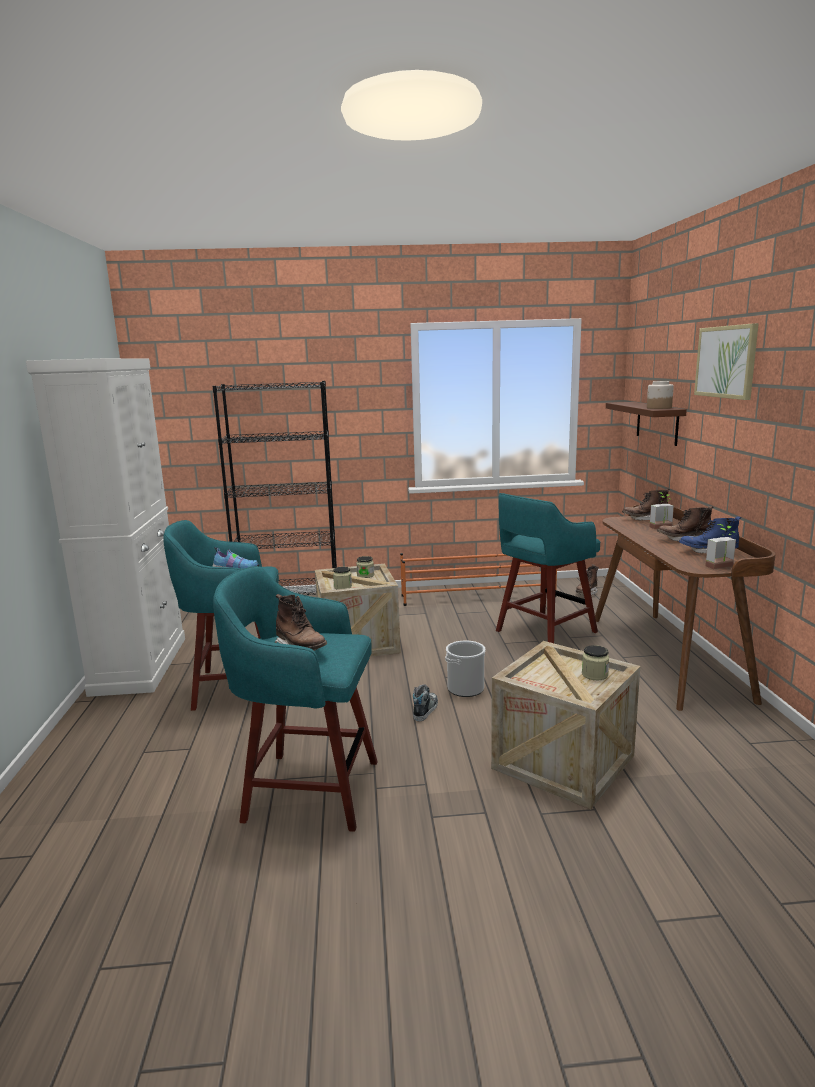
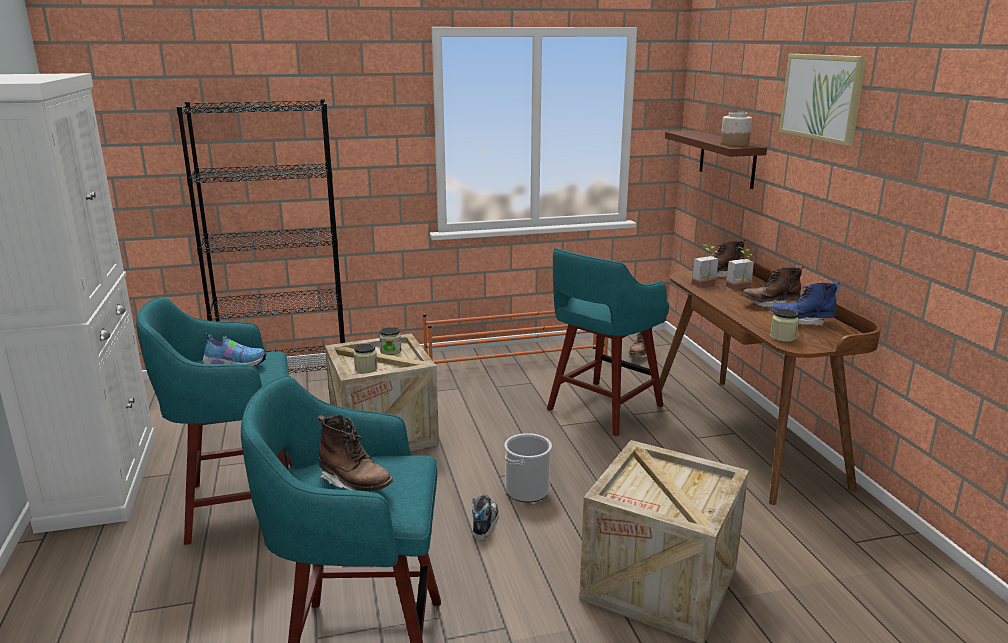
camera: 10 degrees left, 5 degrees up
jar [582,645,609,680] -> jar moved to [770,309,799,342]
potted plant [705,524,736,569] -> potted plant moved to [692,244,719,287]

